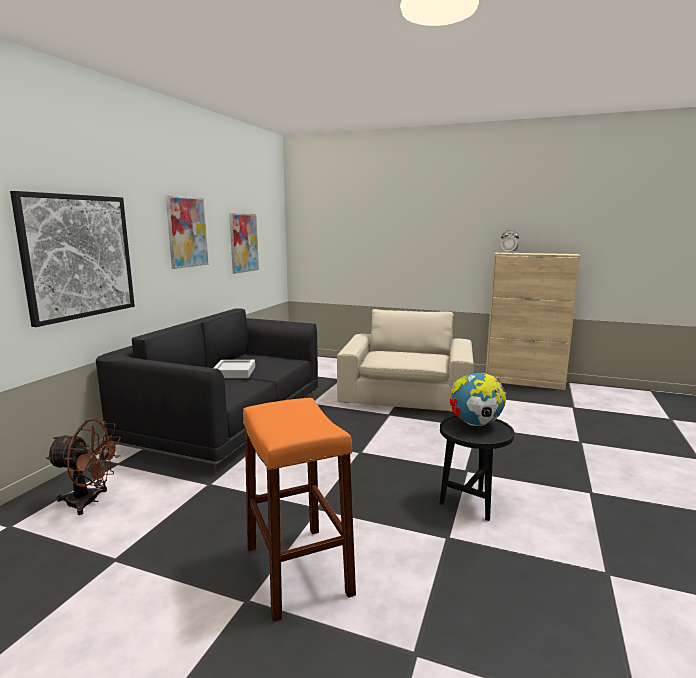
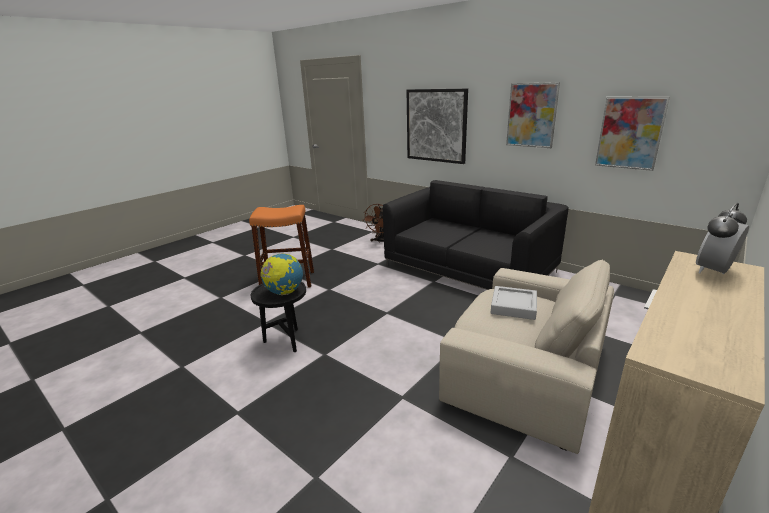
camera: 110 degrees right, 10 degrees up
grey tray [214,360,255,378] -> grey tray moved to [491,286,537,320]

